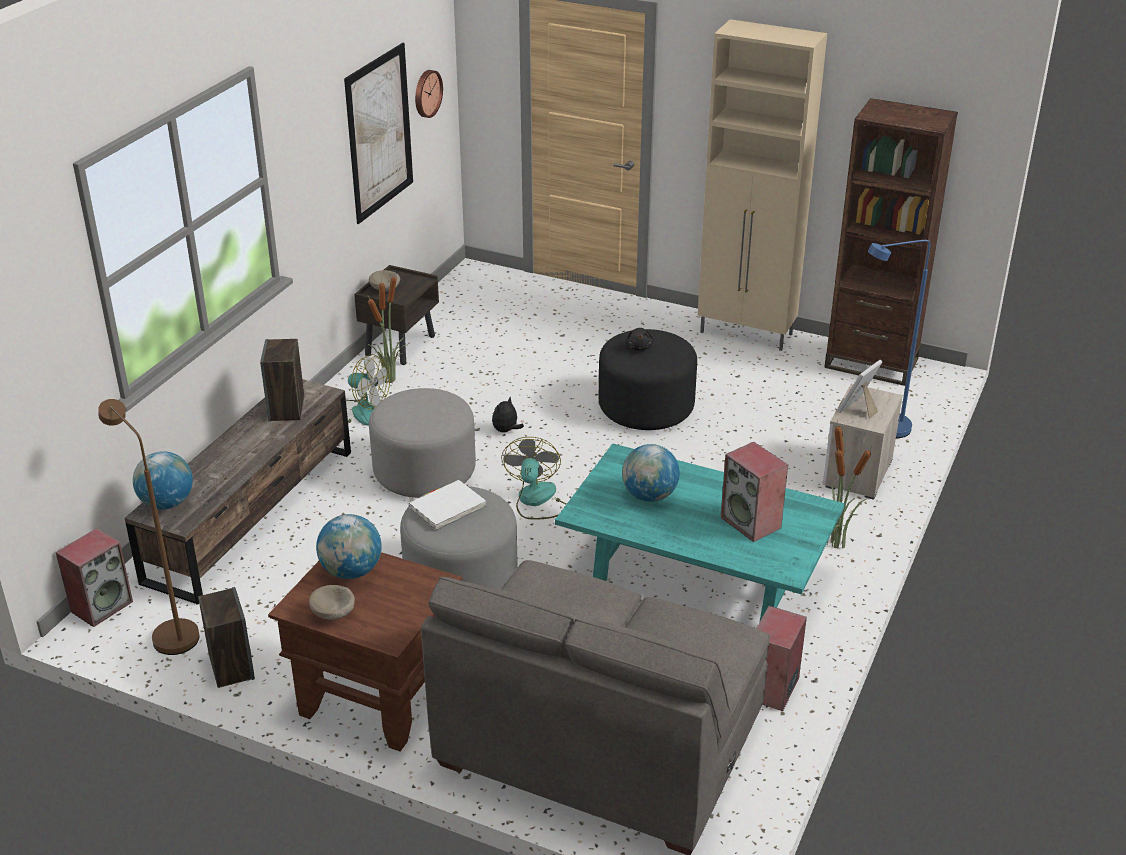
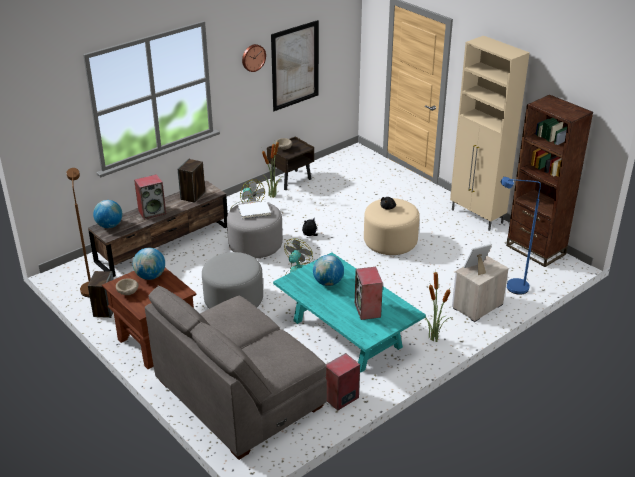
camera: 25 degrees right, 0 degrees up
speaker [56,528,133,627] -> speaker moved to [134,174,166,220]
white book [409,480,486,531] -> white book moved to [238,201,271,219]
wall clock [415,70,443,118] -> wall clock moved to [242,44,266,72]
black ottoman [599,329,697,430] -> beige ottoman [364,198,420,255]

